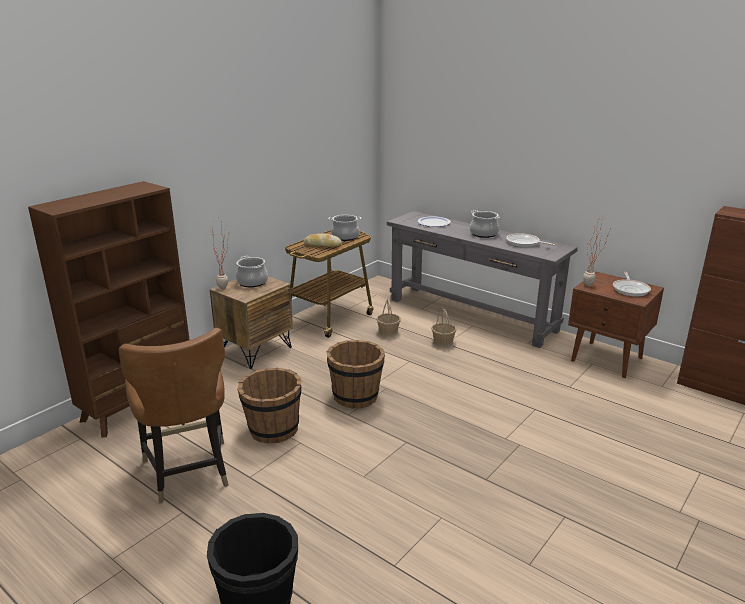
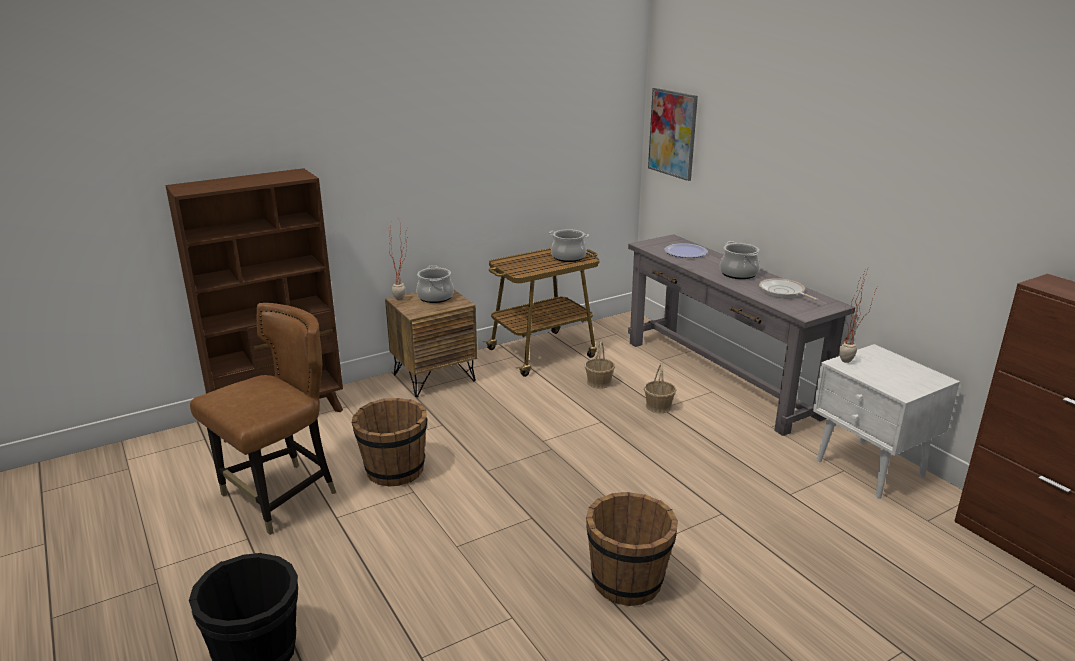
camera: 20 degrees right, 0 degrees up
brown chair [119,328,229,503] -> brown chair turned 135 degrees counterclockwise [190,303,336,535]
bread [304,233,342,247] -> none
brown bucket [327,340,385,409] -> brown bucket moved to [586,492,678,606]
brown nightstand [568,271,664,378] -> white nightstand [813,344,960,499]
frying pan [613,272,651,297] -> none
none -> picture [648,88,698,181]

